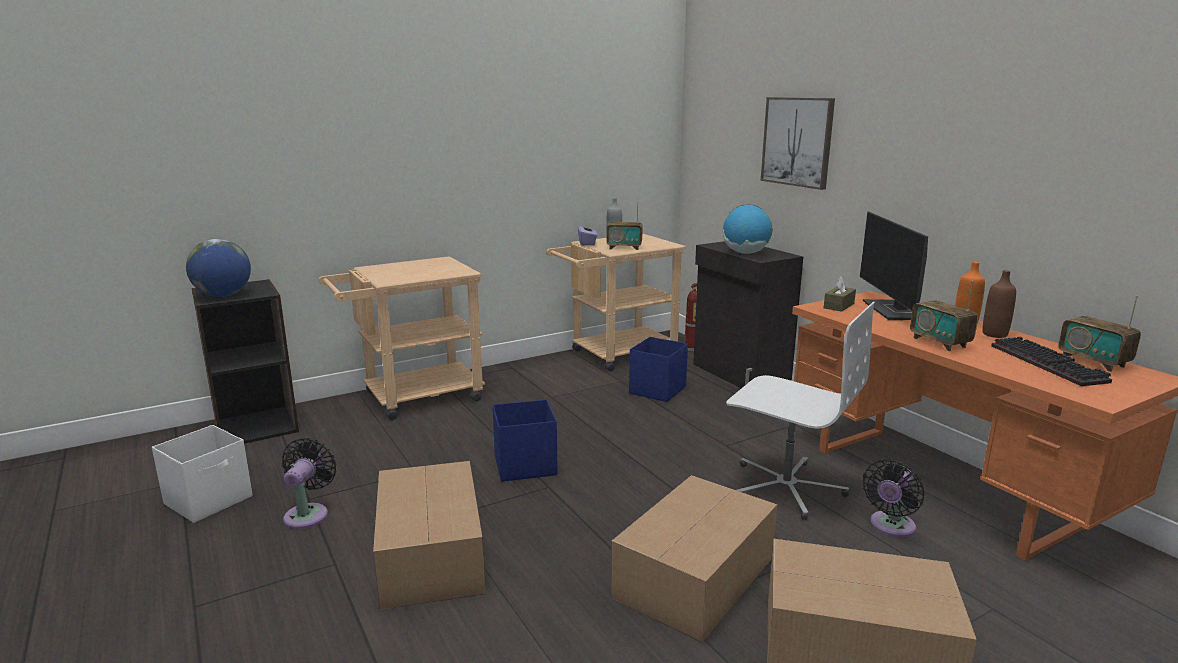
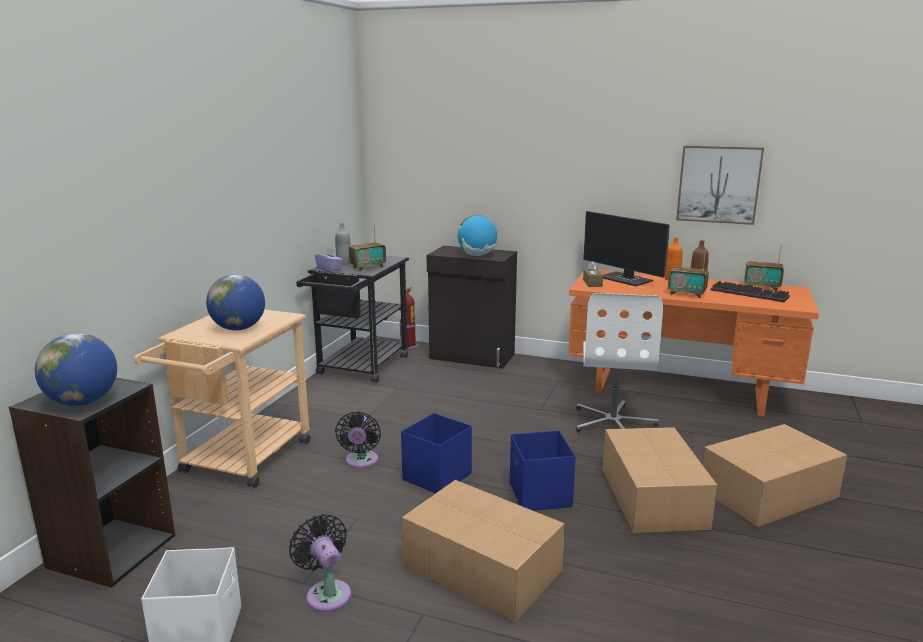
camera: 40 degrees left, 0 degrees up
beige cart [546,234,686,371] -> black cart [296,256,409,383]
blue storage box [629,337,688,402] -> blue storage box moved to [510,430,576,511]
white office chair [726,302,875,520] -> white office chair turned 105 degrees clockwise [576,293,663,432]
picture [761,97,835,190] -> picture moved to [676,145,764,225]
black fan [863,459,924,537] -> black fan moved to [335,411,381,468]
none -> globe [206,274,265,330]

